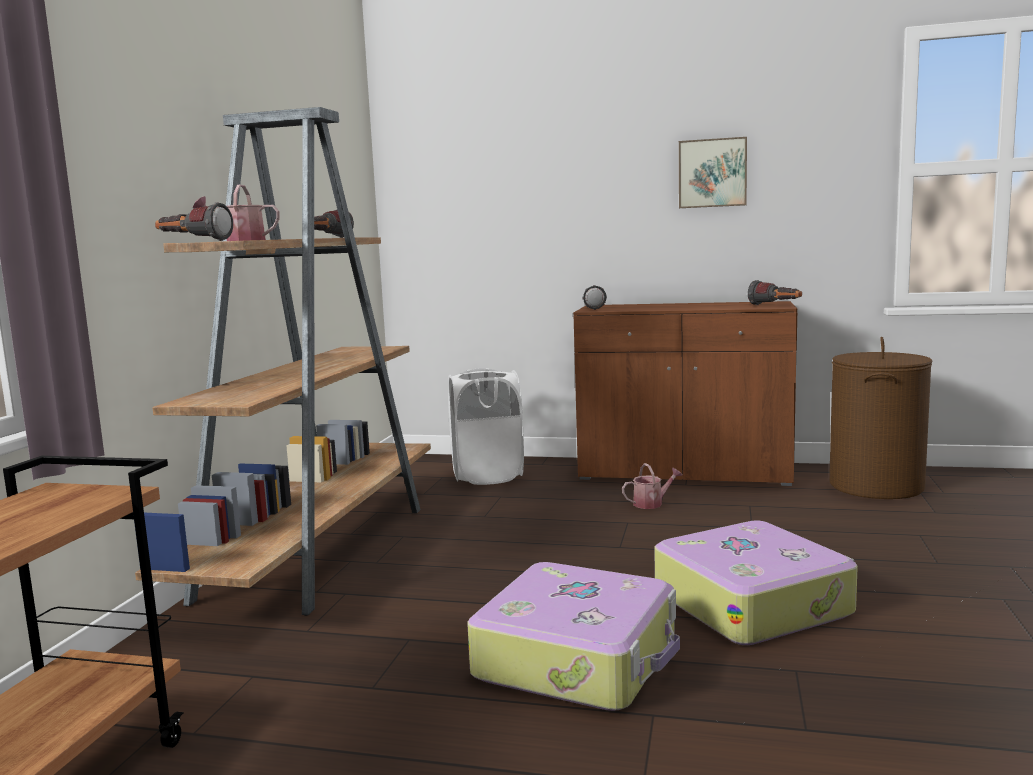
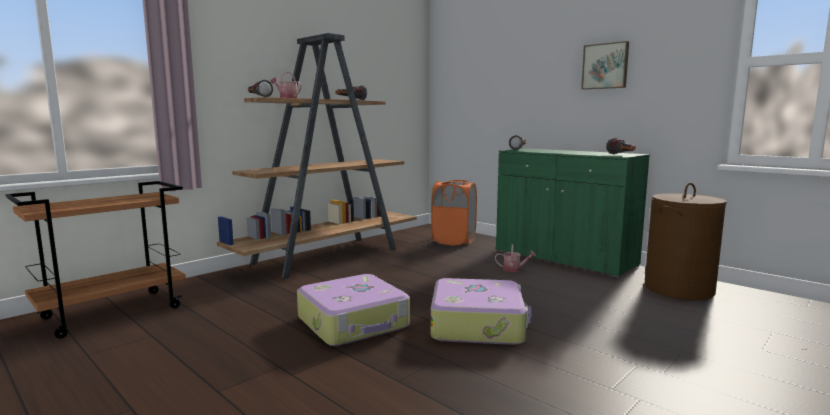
camera: 30 degrees right, 0 degrees up
white laundry basket [448,368,524,485] -> orange laundry basket [431,180,477,245]
brown cabinet [573,301,797,486] -> green cabinet [496,148,650,278]

